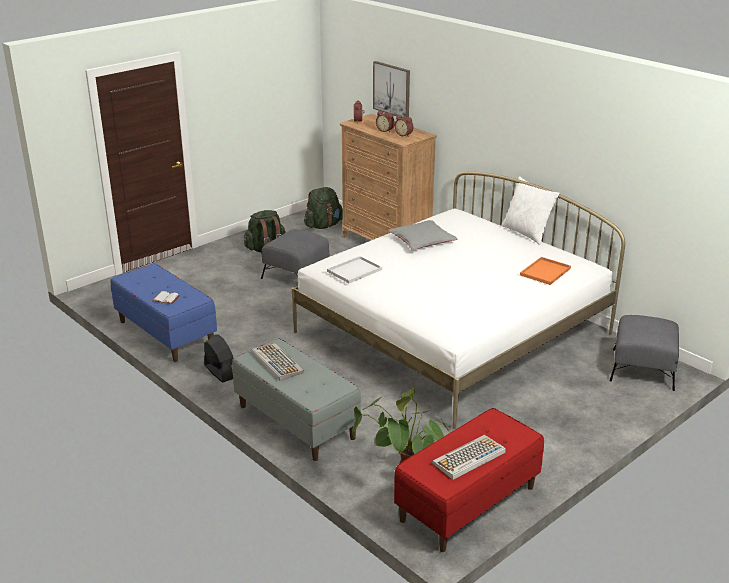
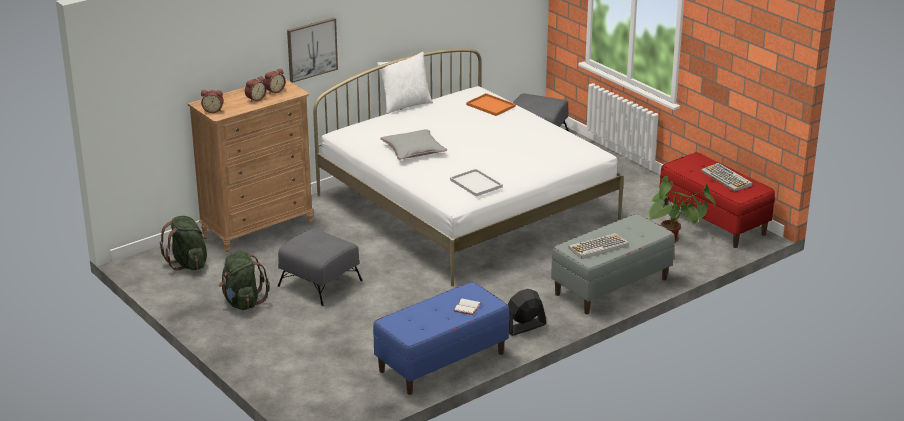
camera: 85 degrees left, 0 degrees up
picture [373,61,410,118] -> picture moved to [287,18,338,83]

